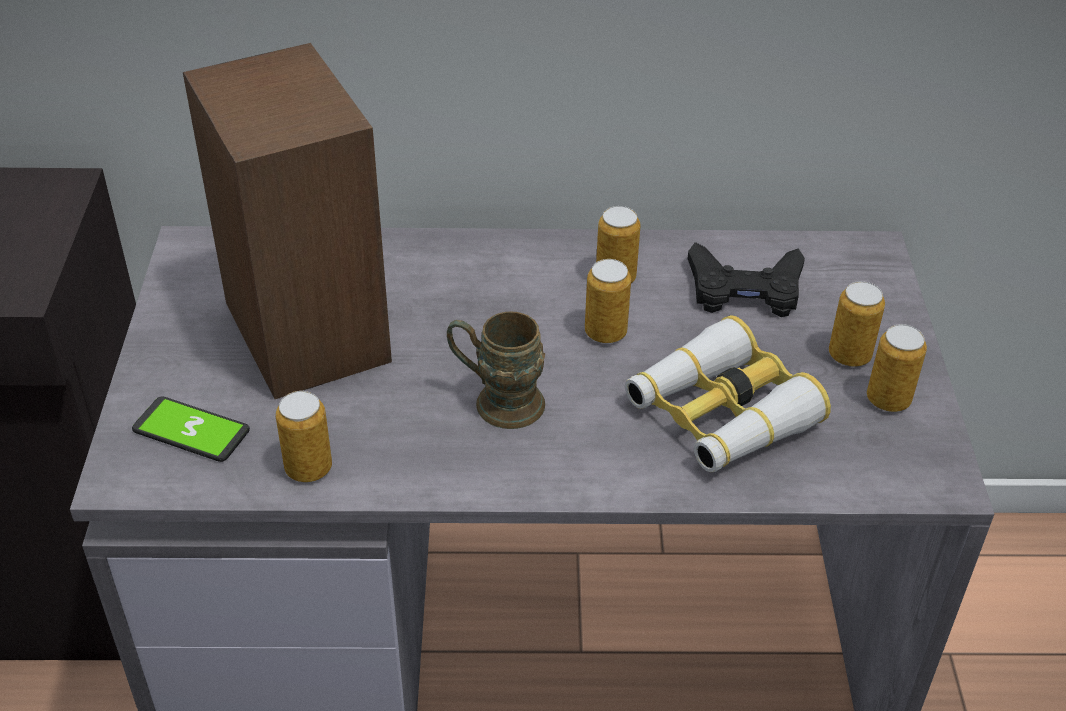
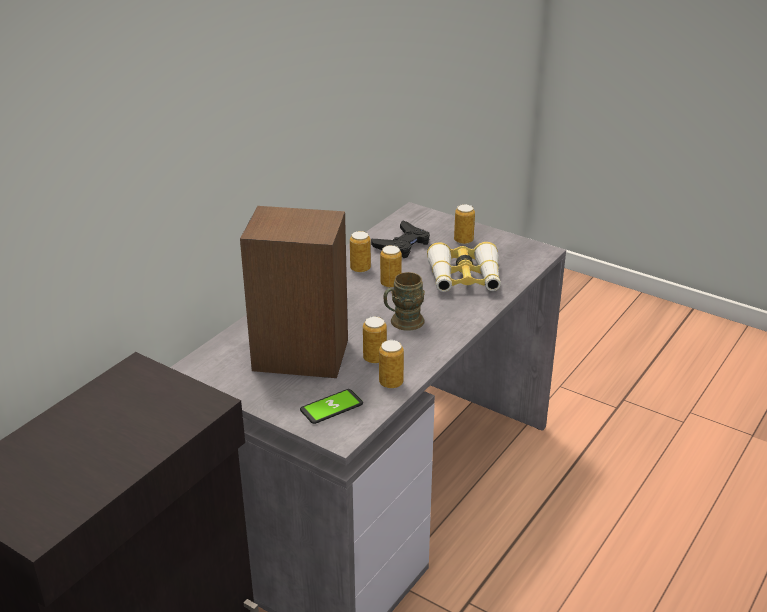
camera: 55 degrees left, 10 degrees down
can [867,324,927,412] -> can moved to [363,316,387,364]

